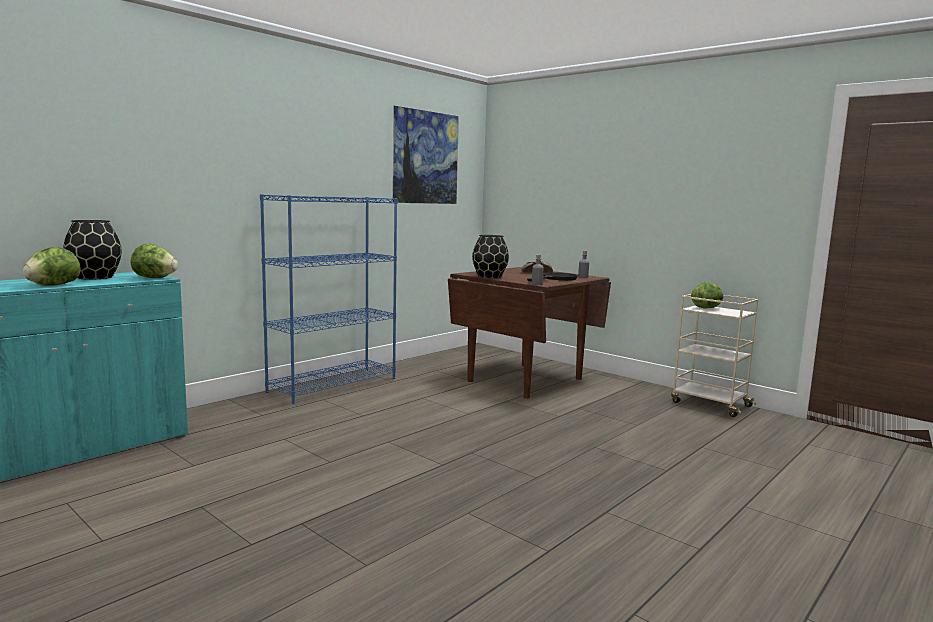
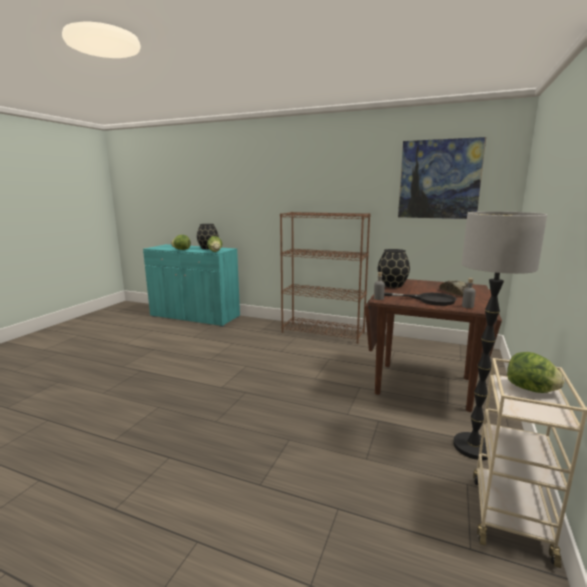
camera: 70 degrees right, 5 degrees up
blue bookcase [260,194,398,404] -> brown bookcase [280,212,371,344]
none -> floor lamp [453,211,547,460]

